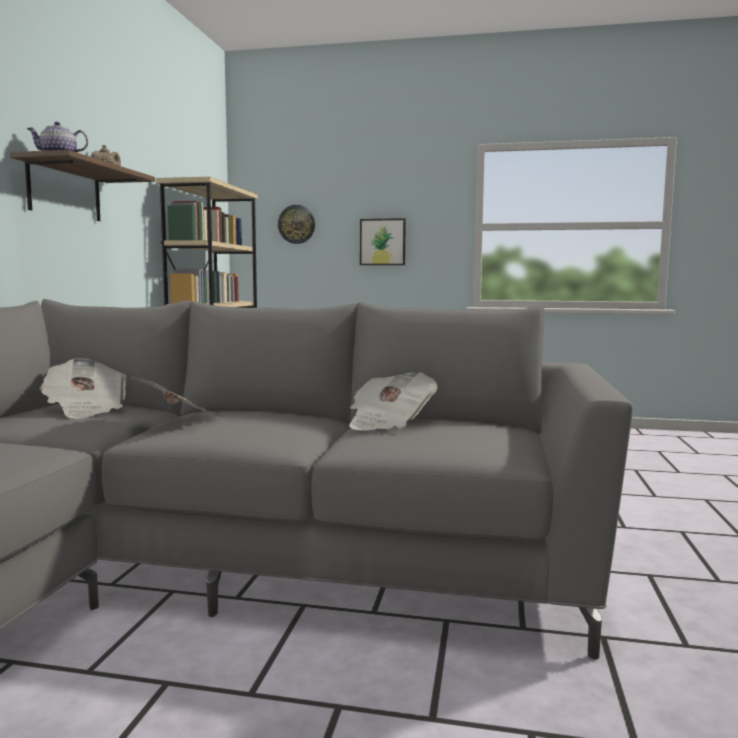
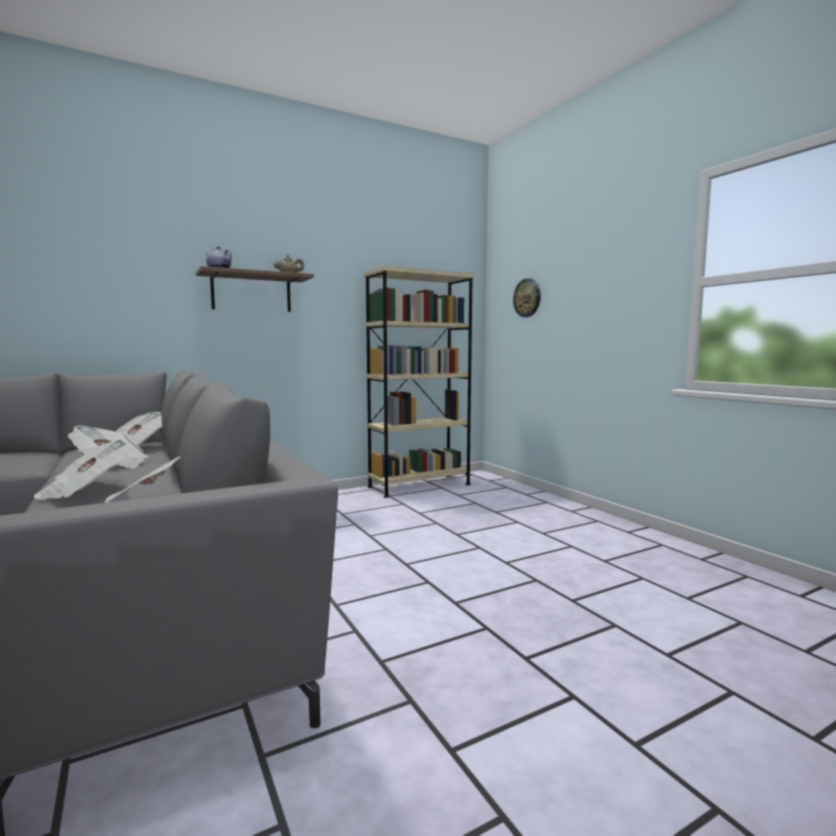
camera: 50 degrees right, 0 degrees up
picture [360,218,406,265] -> none
none -> newspaper [34,439,129,499]

